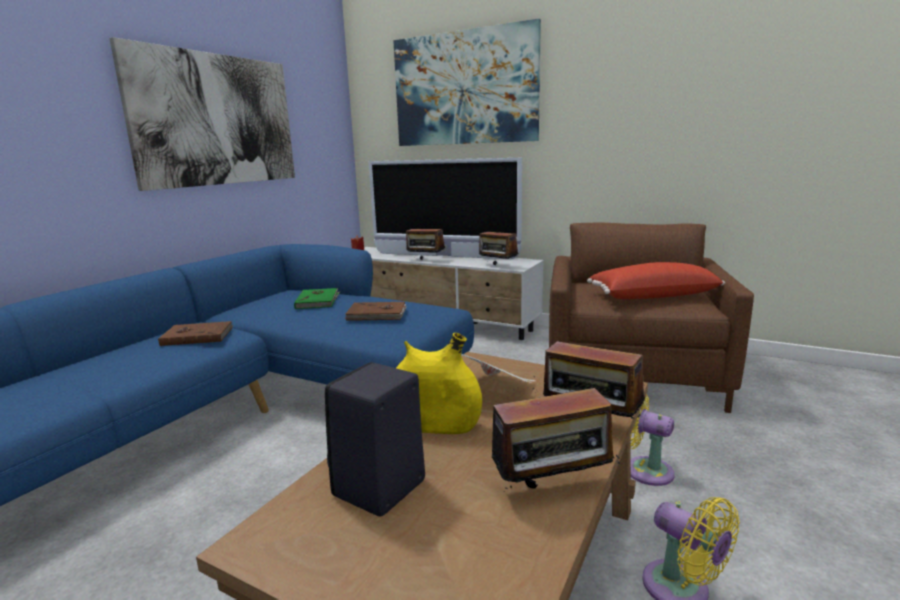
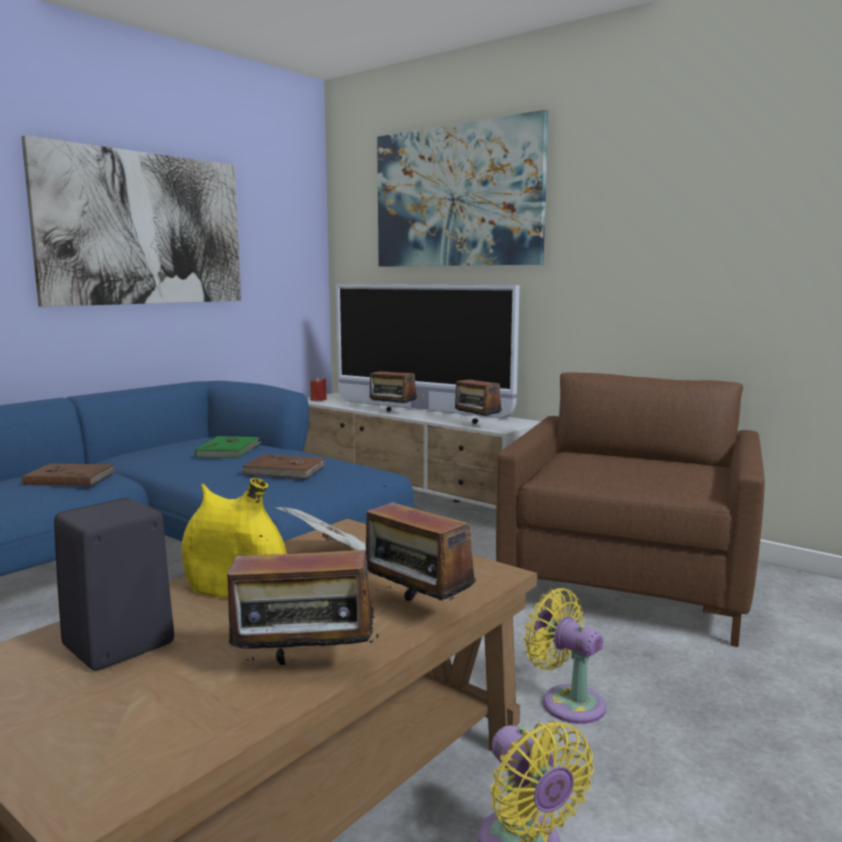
camera: 10 degrees right, 5 degrees down
red pillow [587,262,725,299] -> none

